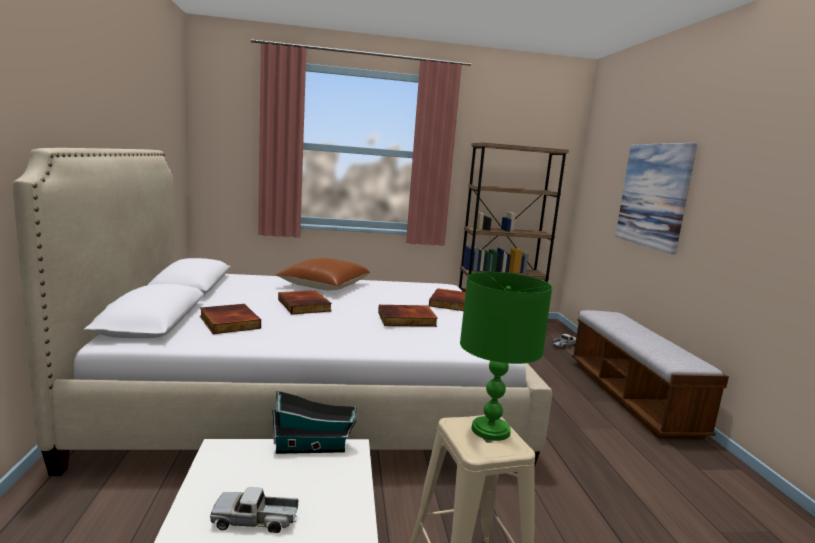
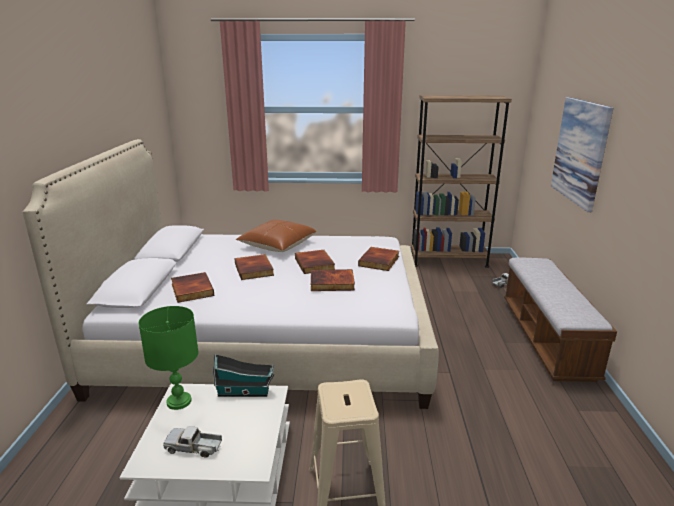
camera: 10 degrees right, 10 degrees up
green table lamp [460,272,552,441] -> green table lamp moved to [139,306,199,410]
none -> book [295,250,335,274]

